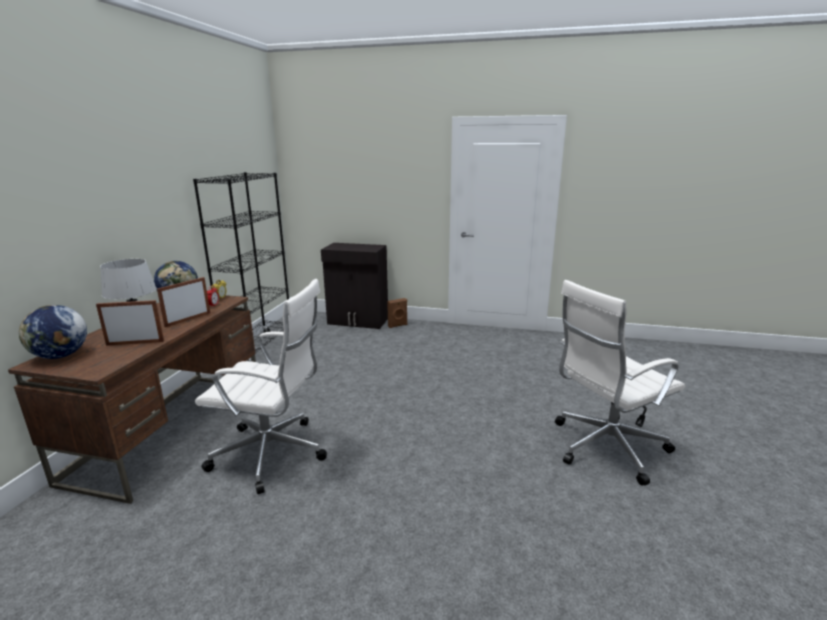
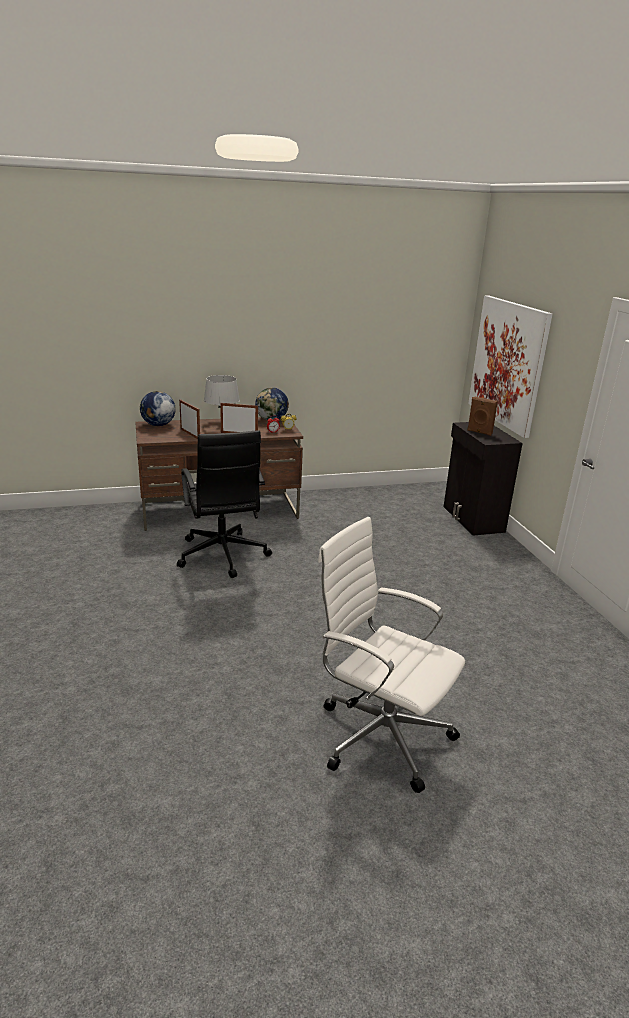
camera: 60 degrees right, 5 degrees up
black bookcase [193,172,289,362] -> none
white office chair [195,279,327,494] -> black office chair [177,430,272,578]
brown speaker [387,298,408,328] -> brown speaker moved to [467,396,498,436]
none -> picture [468,295,553,438]

